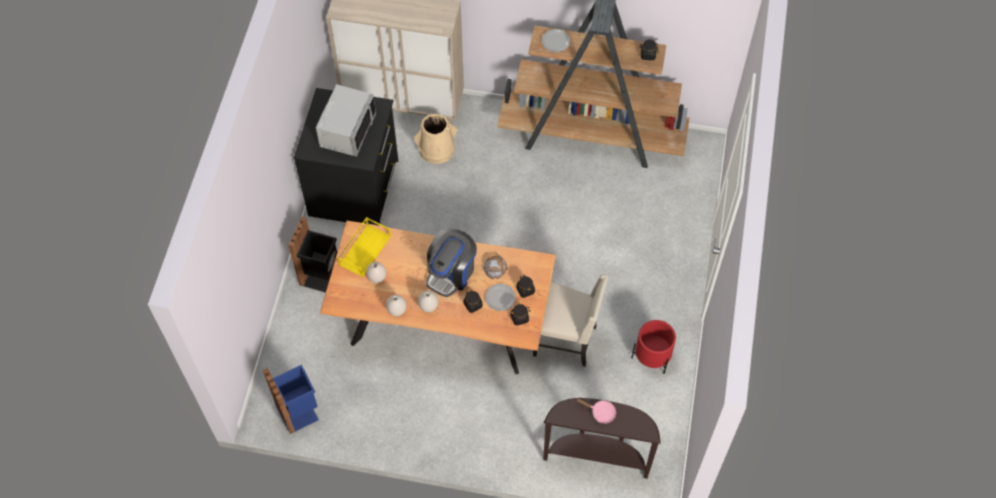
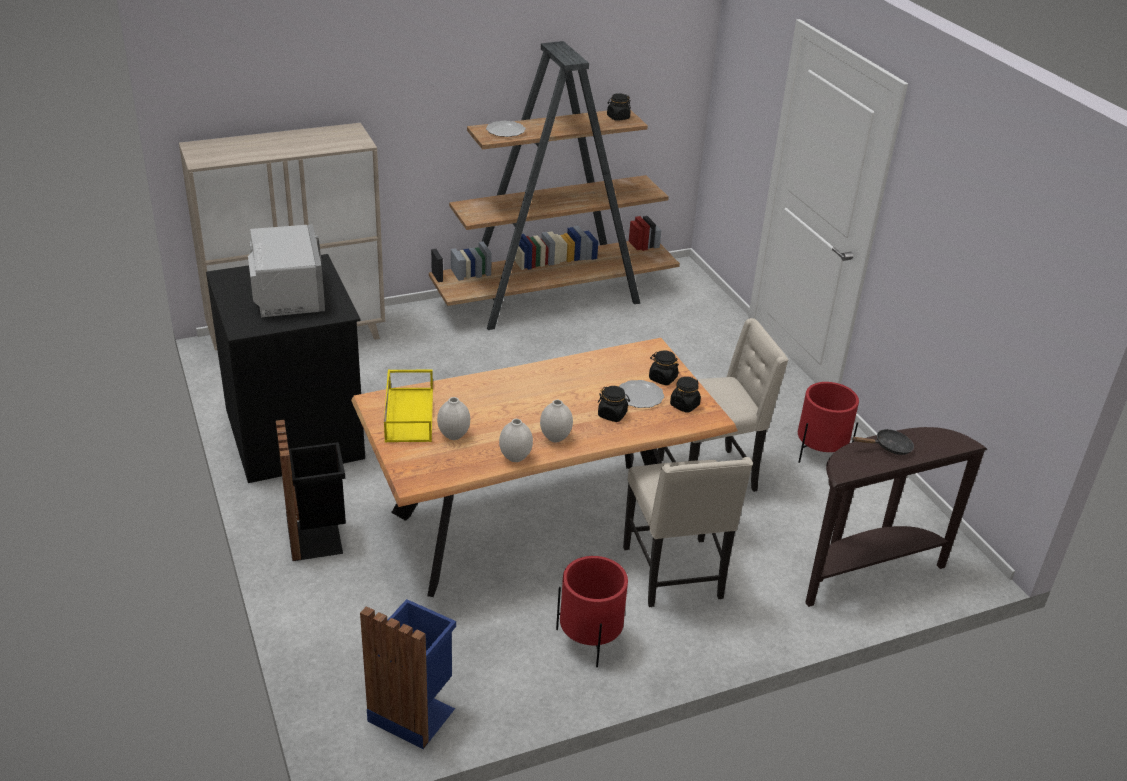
camera: 35 degrees left, 25 degrees down
beige bucket [414,114,457,164] -> none
coffee machine [426,229,477,297] -> none
bread [484,255,508,279] -> none
pink frying pan [576,399,616,424] -> black frying pan [852,429,914,455]
none -> red planter [556,556,628,667]
none -> beige chair [623,457,753,607]

